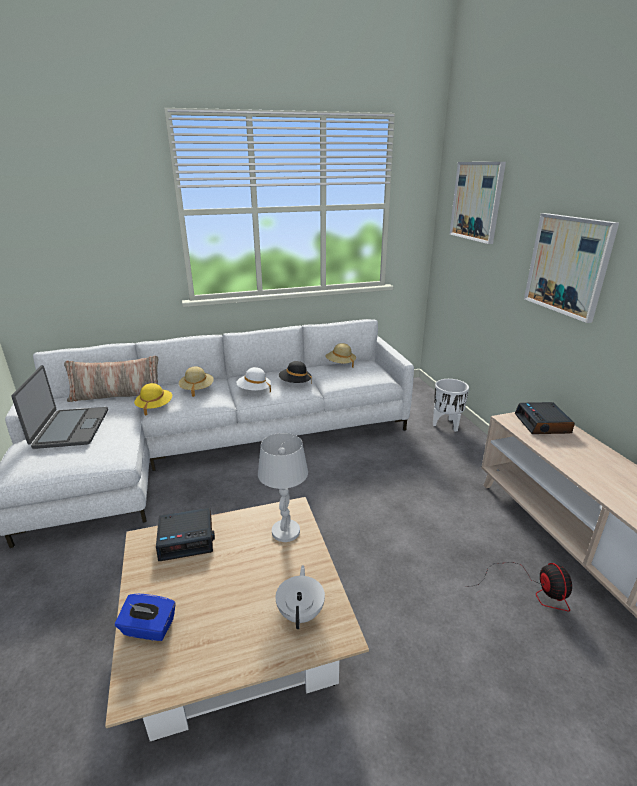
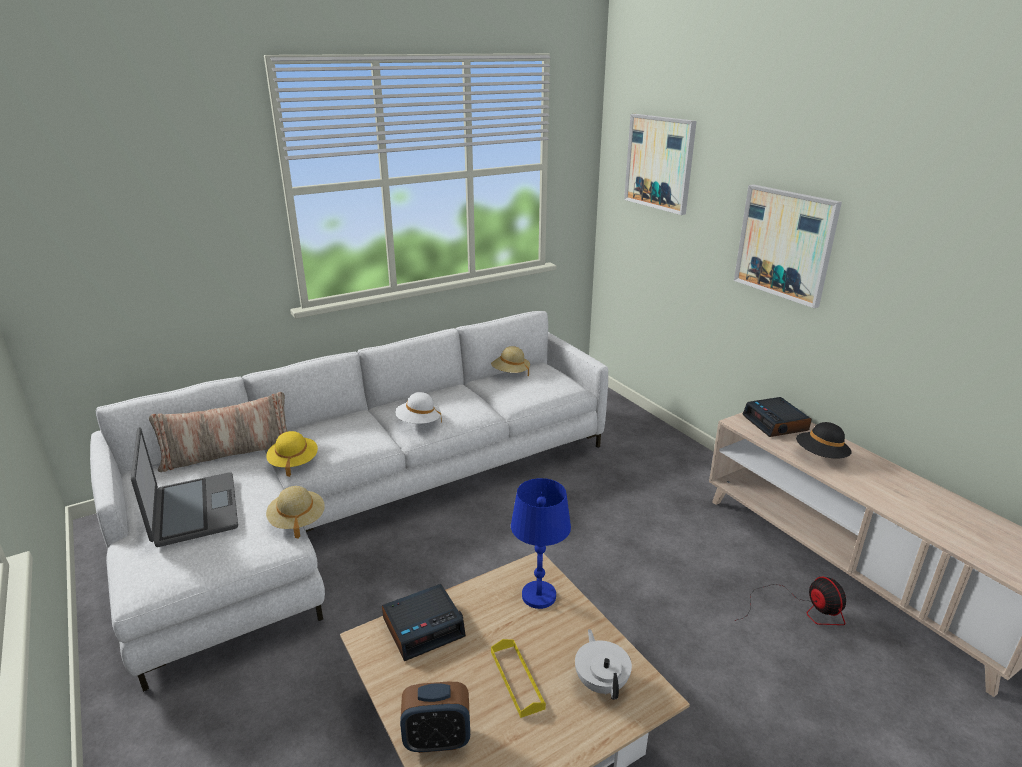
camera: 15 degrees left, 0 degrees up
blue tissue box [115,593,175,641] -> alarm clock [400,682,470,753]
beige hat [179,367,214,397] -> beige hat moved to [266,486,325,538]
white table lamp [258,433,308,542] -> blue table lamp [511,478,571,609]
black hat [279,361,312,383] -> black hat moved to [796,422,852,458]
white planter [433,379,469,432] -> none
none -> yellow tray [491,639,546,718]

